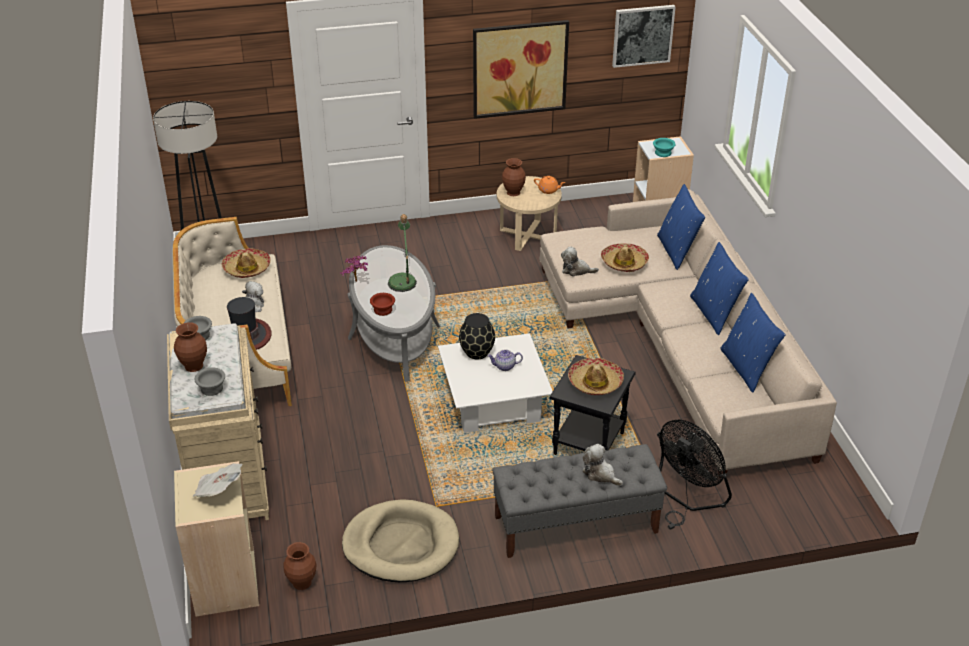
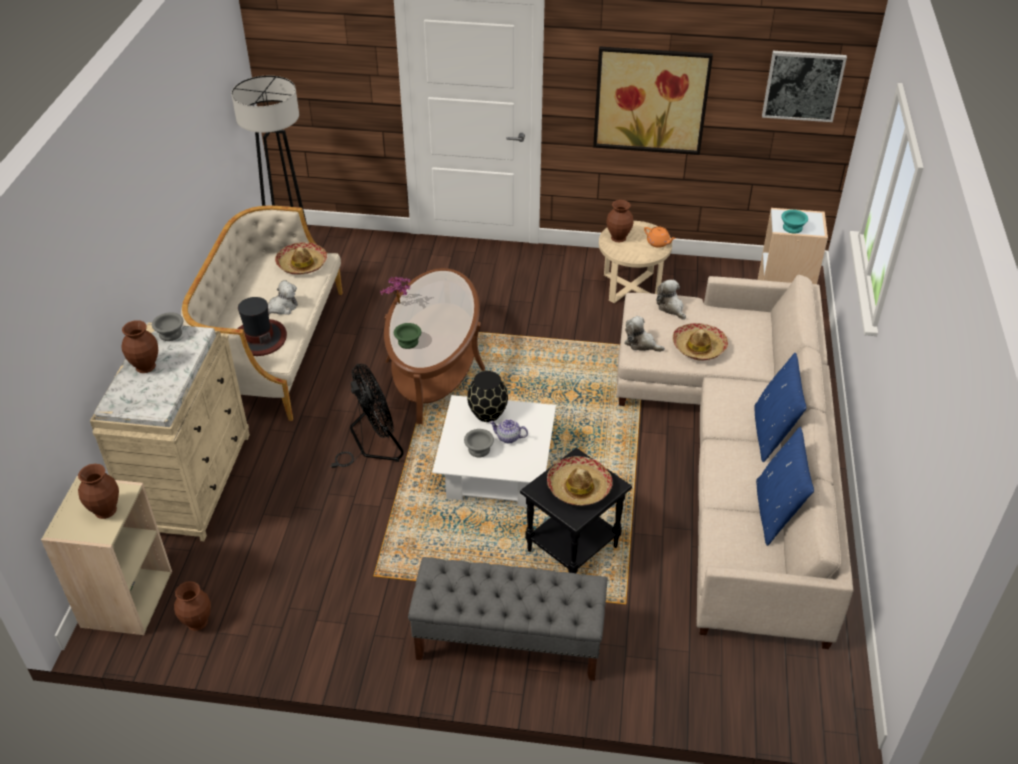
camera: 20 degrees right, 5 degrees up
newspaper [193,463,243,497] -> brown vase [78,464,119,519]
grey bowl [195,367,225,396] -> grey bowl moved to [464,429,494,457]
beige dog bed [342,499,459,582] -> none
grey coffee table [348,245,440,382] -> brown coffee table [384,268,485,424]
brown bowl [370,293,395,316] -> green bowl [394,323,421,349]
table lamp [388,214,417,292] -> none
plush toy [582,444,623,486] -> plush toy moved to [657,280,686,320]
blue pillow [657,184,705,270] -> none
black fan [657,420,732,530] -> black fan moved to [330,364,404,468]

